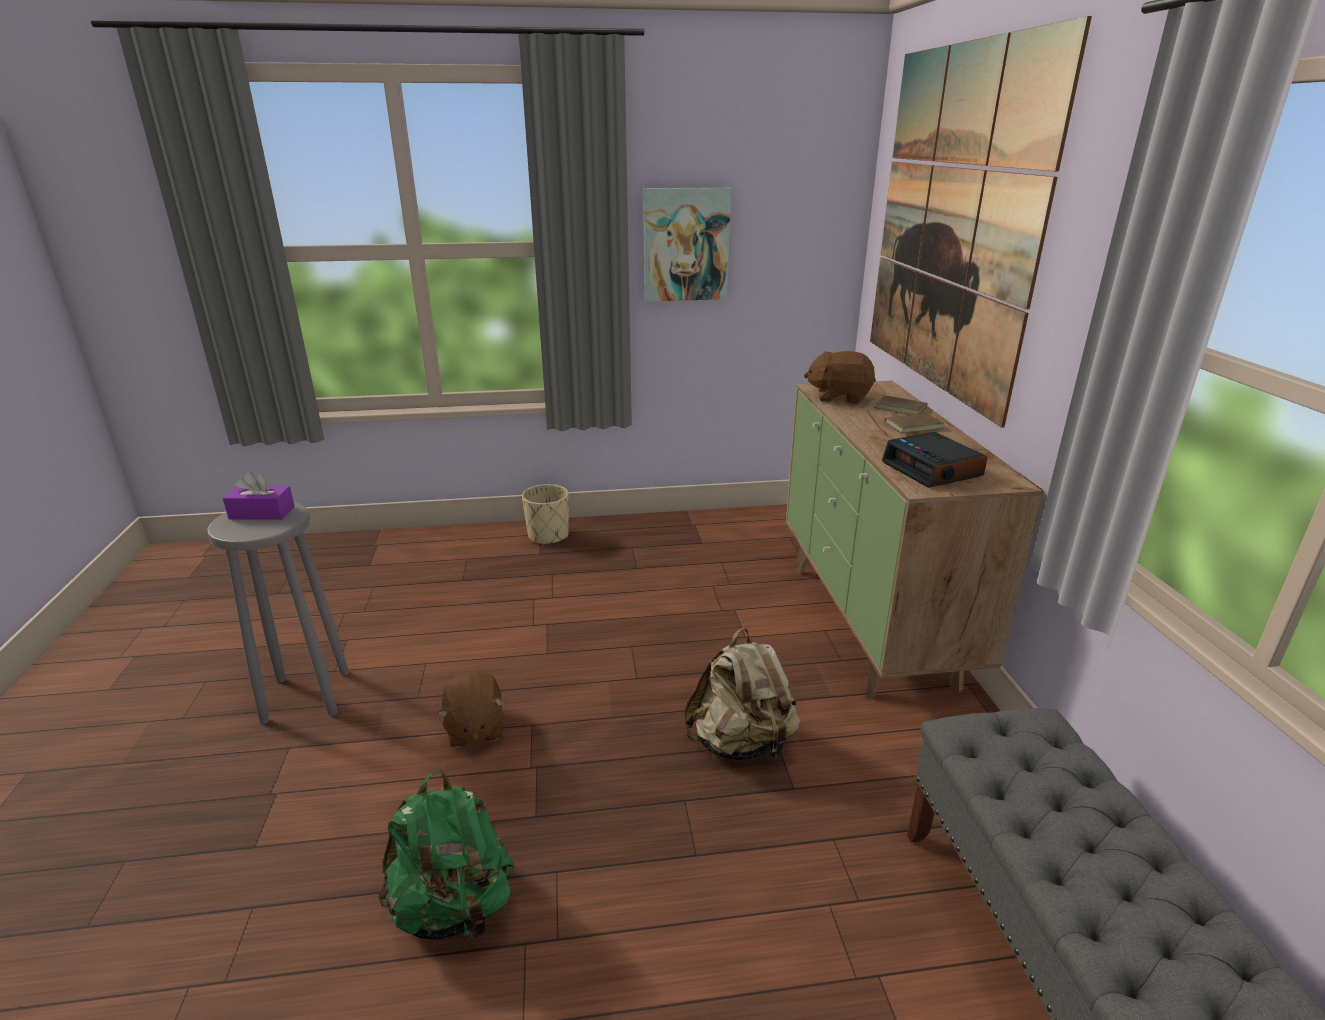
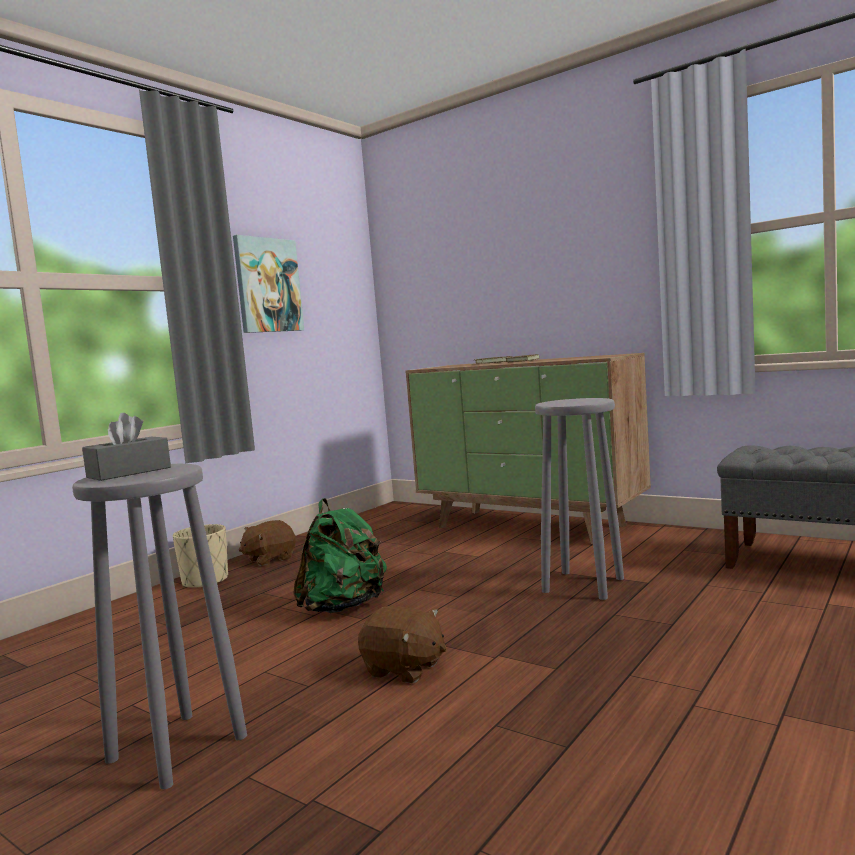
camera: 45 degrees left, 20 degrees down
purple tissue box [223,472,295,520] -> grey tissue box [82,413,171,481]
green backpack [377,769,514,944] -> green backpack moved to [293,498,387,613]
beige backpack [684,628,800,760] -> grey stool [535,398,624,600]
brown plush toy [804,351,876,404] -> brown plush toy moved to [239,520,296,566]
picture [870,16,1092,428] -> none
alarm clock [882,432,987,488] -> none

